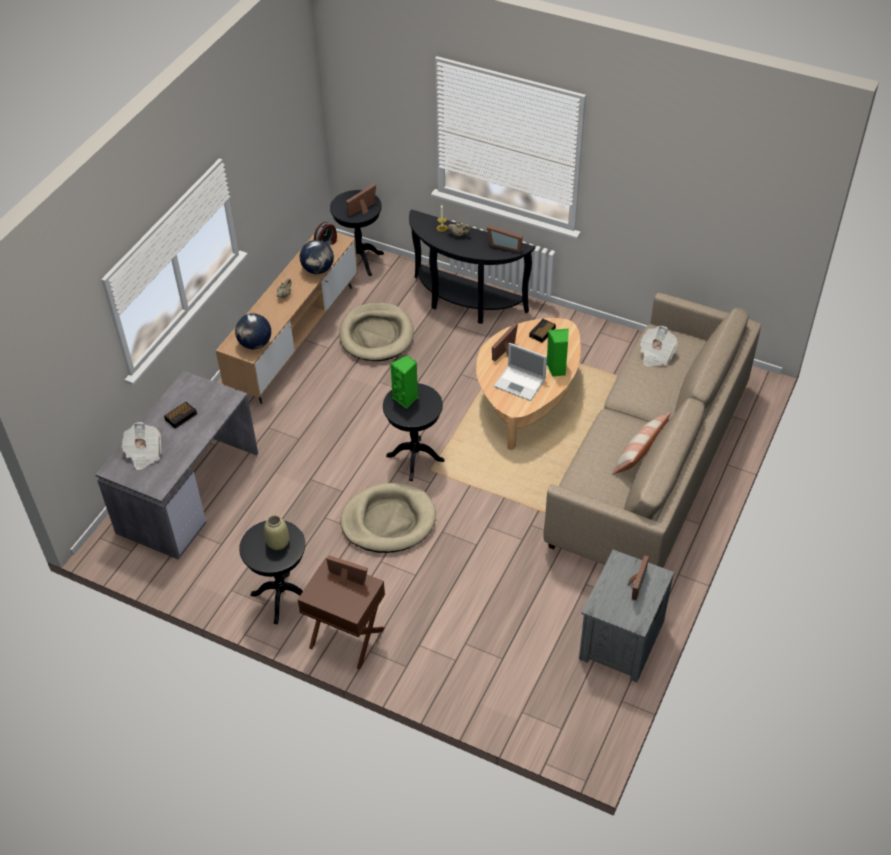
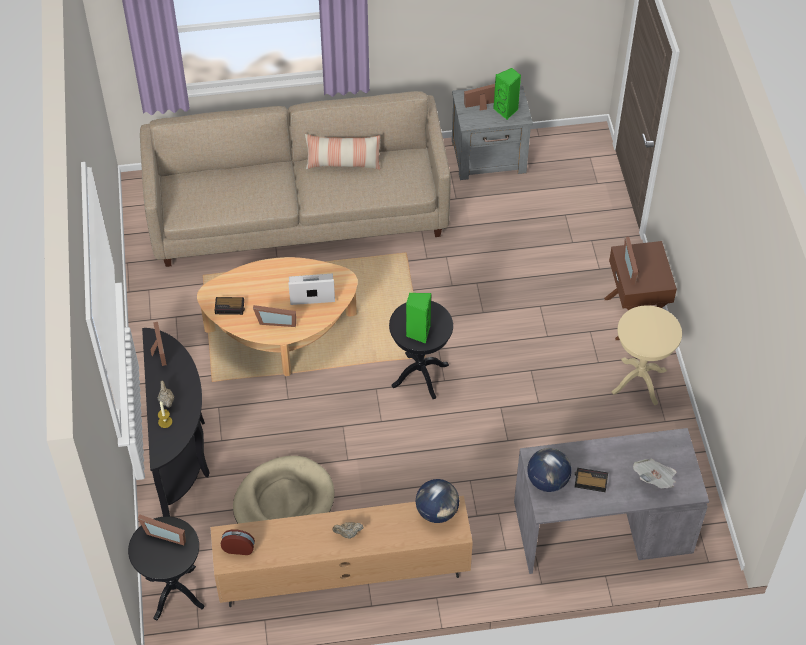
camera: 125 degrees left, 5 degrees up
black side table [239,521,305,624] -> beige side table [612,305,682,405]
beige vase [264,515,289,550] -> none
globe [300,240,334,274] -> globe moved to [527,448,572,492]
beige dog bed [341,483,436,553] -> none
laptop [494,343,547,401] -> laptop turned 90 degrees counterclockwise [288,274,335,305]
green speaker [546,329,569,377] -> green speaker moved to [493,68,521,120]
newspaper [640,326,678,366] -> none

